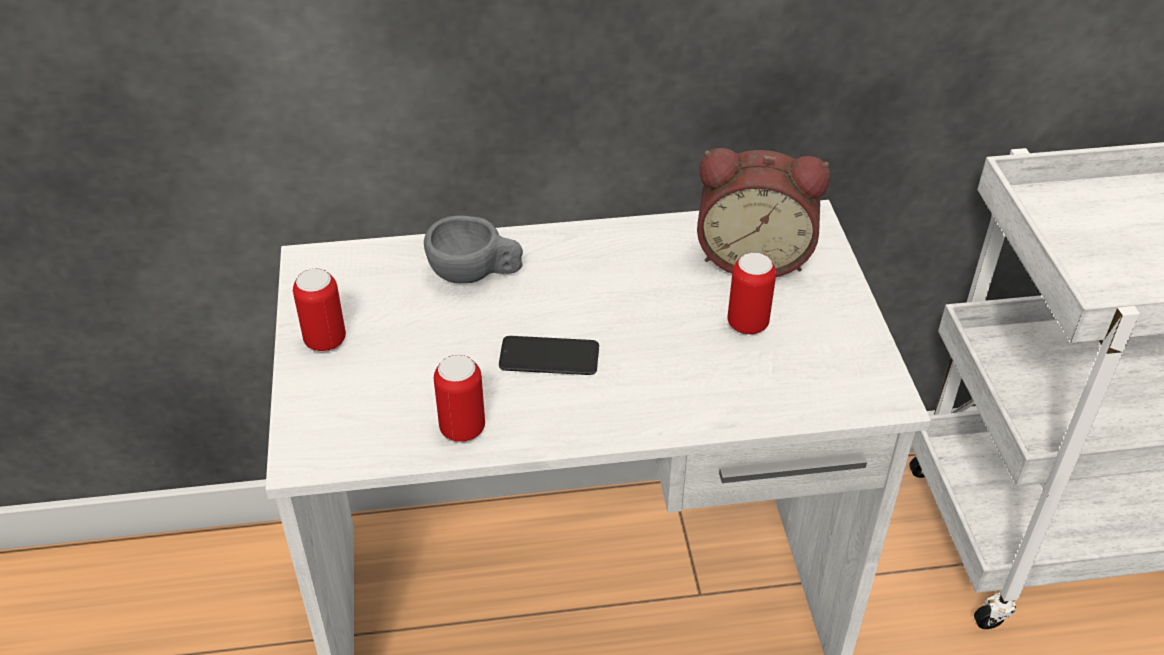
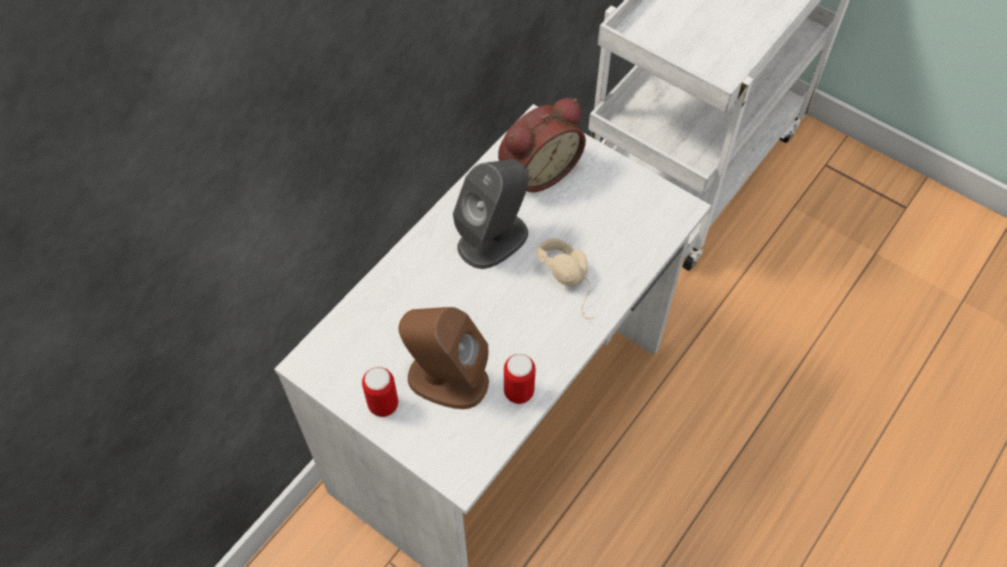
camera: 45 degrees left, 15 degrees up
grey cup [424,216,523,283] -> none
phone [499,336,599,375] -> none
can [727,253,776,335] -> none
none -> brown speaker [398,307,489,409]
none -> grey speaker [453,159,529,269]
none -> beige headphones [536,238,595,319]

